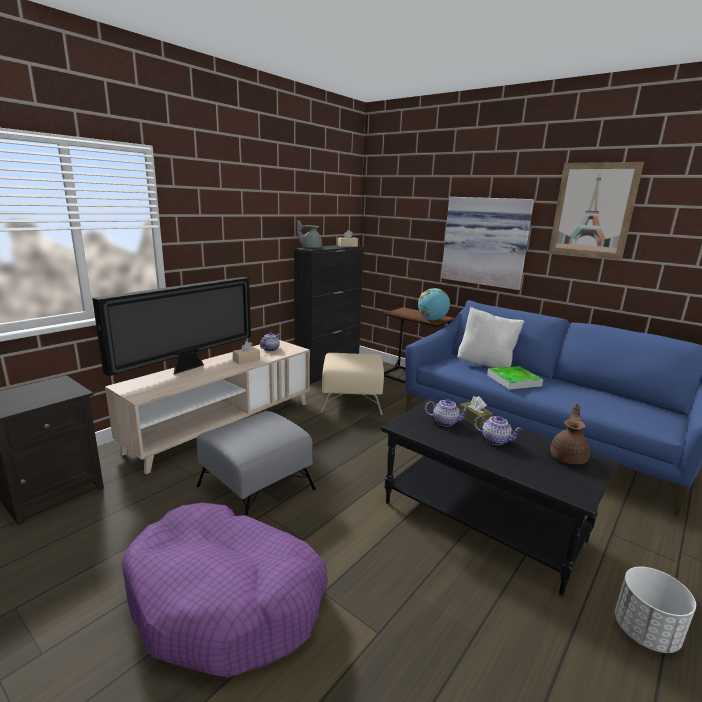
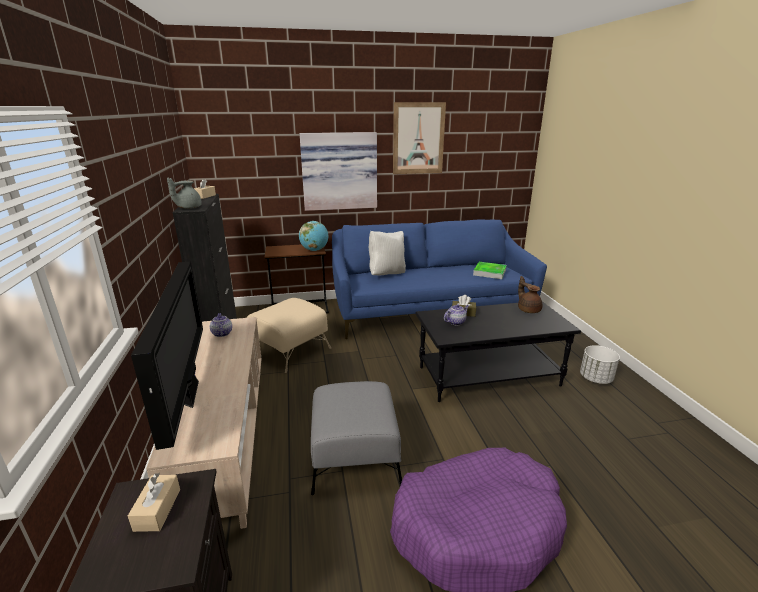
camera: 50 degrees left, 5 degrees up
beige tissue box [233,341,260,364] -> beige tissue box moved to [128,473,180,532]
teapot [474,416,522,445] -> none
tray [487,366,543,390] -> tray moved to [473,262,507,279]

